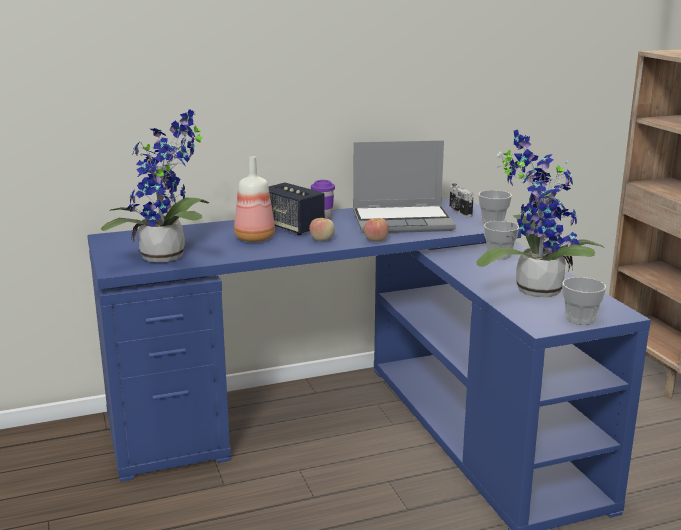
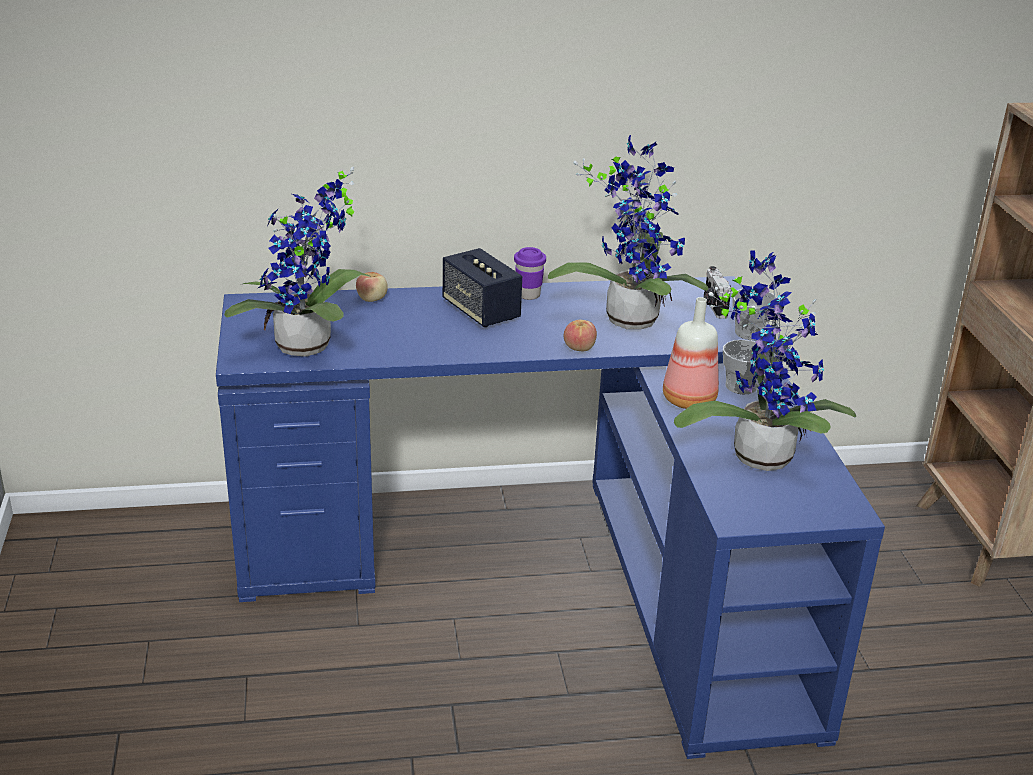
camera: 10 degrees right, 10 degrees up
bottle [234,156,275,242] -> bottle moved to [663,297,719,409]
apple [309,218,335,241] -> apple moved to [356,272,388,302]
laptop [353,140,456,233] -> potted plant [548,135,708,330]
cup [562,277,607,325] -> none

